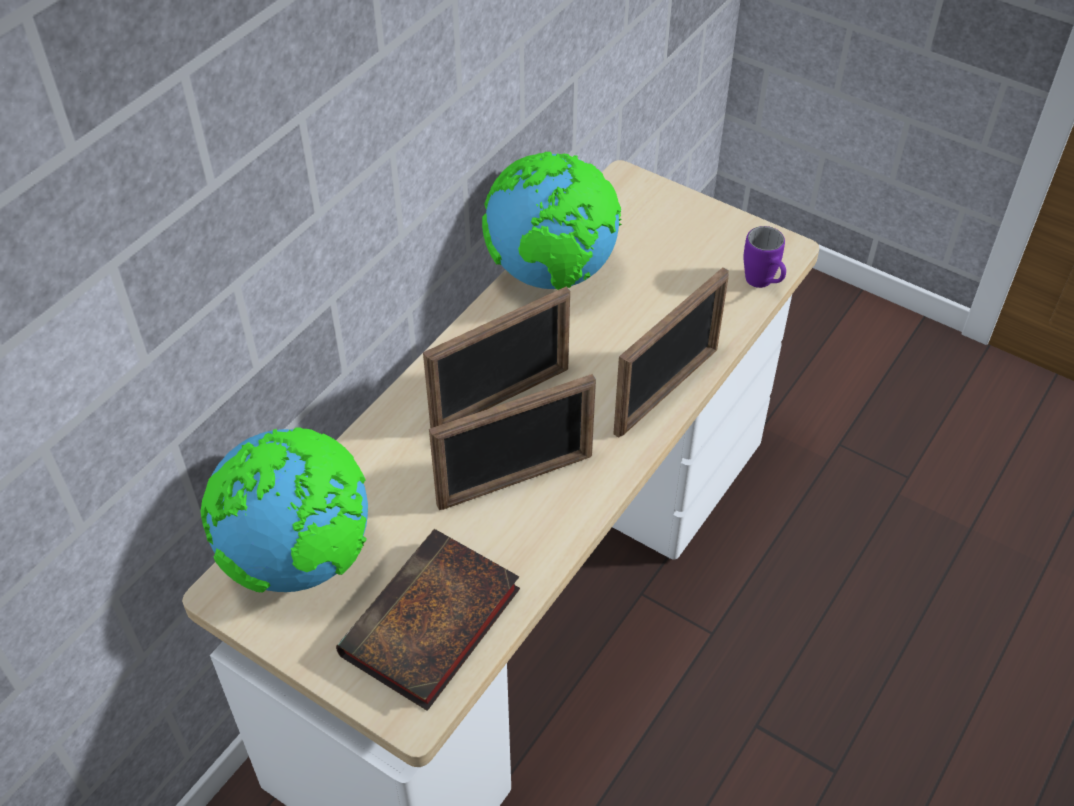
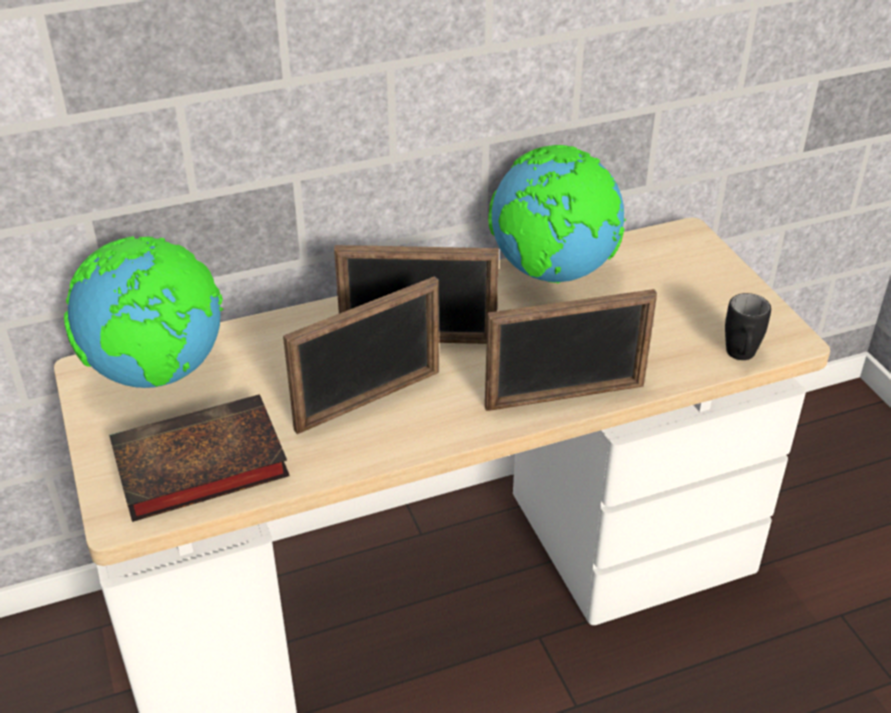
camera: 35 degrees right, 10 degrees down
picture frame [429,374,596,510] -> picture frame turned 45 degrees counterclockwise [283,276,439,434]
purple mug [744,226,786,288] -> black mug [725,293,771,360]

